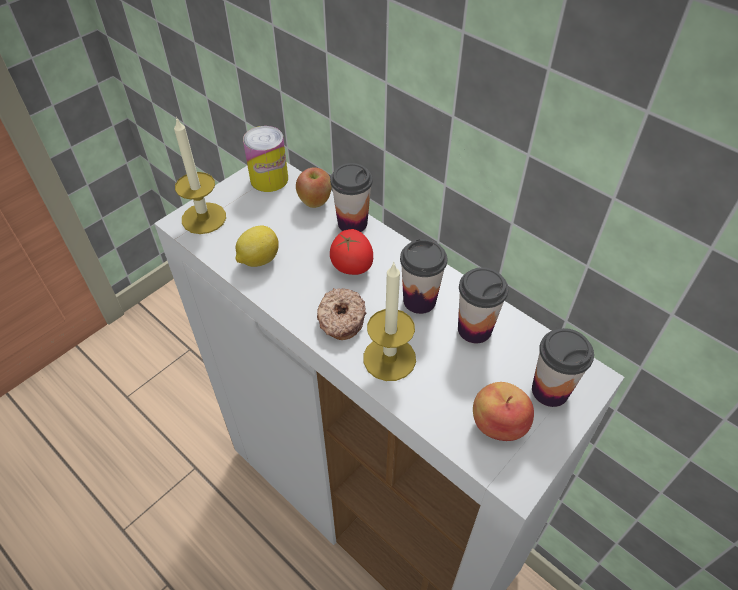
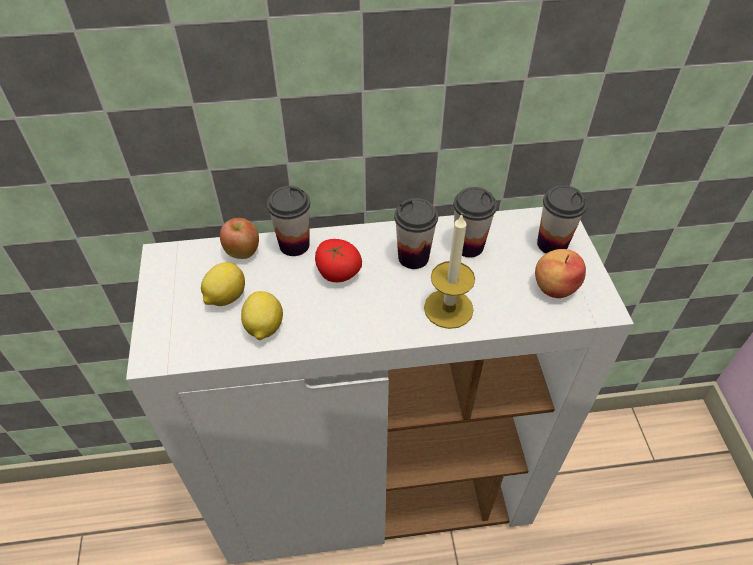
camera: 50 degrees left, 0 degrees up
candle [174,117,226,234] -> none
can [243,126,288,192] -> none
donut [317,288,366,340] -> none
none -> lemon [201,262,245,306]

